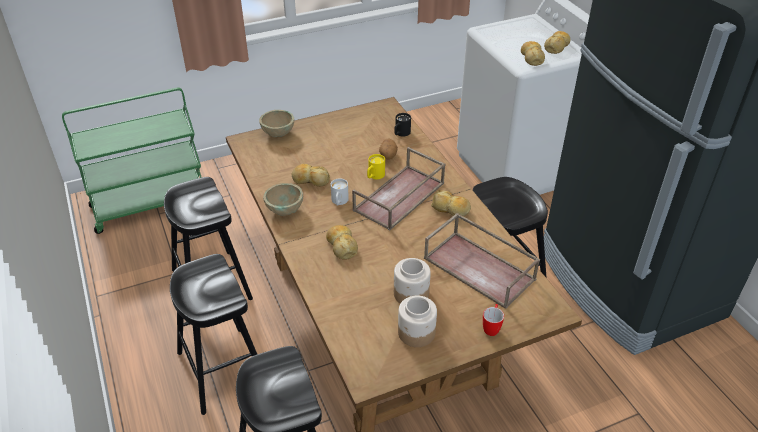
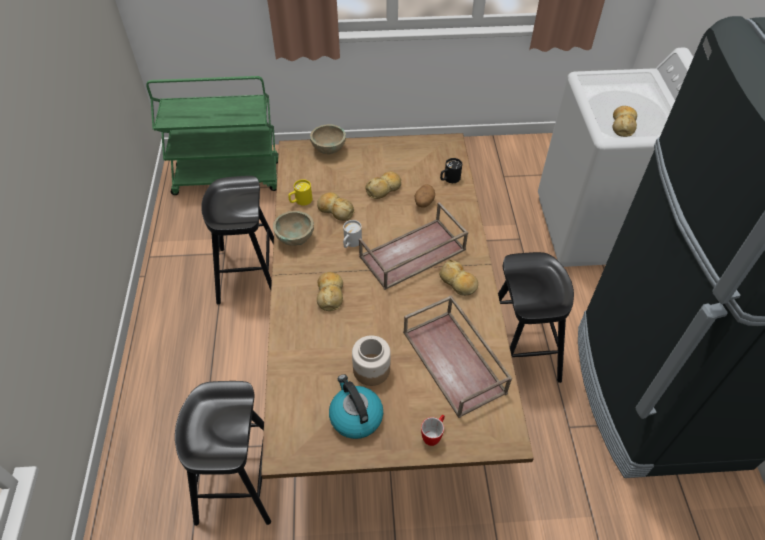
camera: 20 degrees right, 10 degrees up
black stool [170,254,257,415] -> none
yellow mug [367,154,385,179] -> yellow mug moved to [288,179,312,206]
jar [398,295,437,347] -> kettle [329,374,383,439]
bread [544,31,570,54] -> bread moved to [366,171,401,199]

